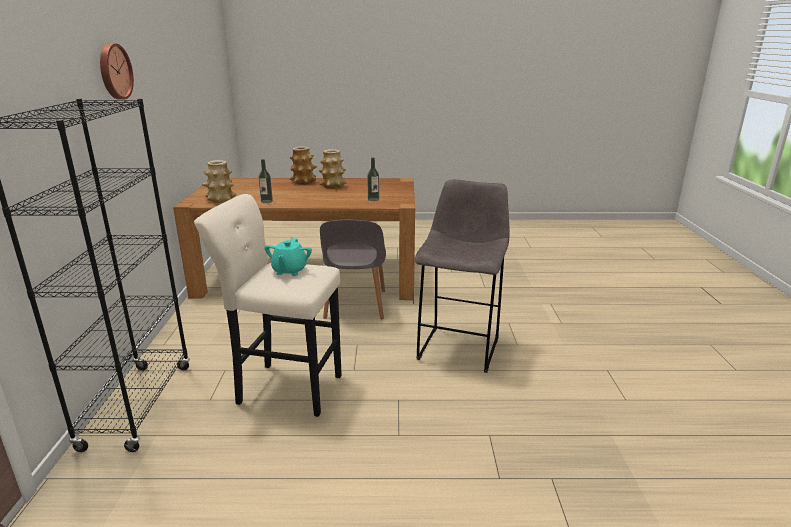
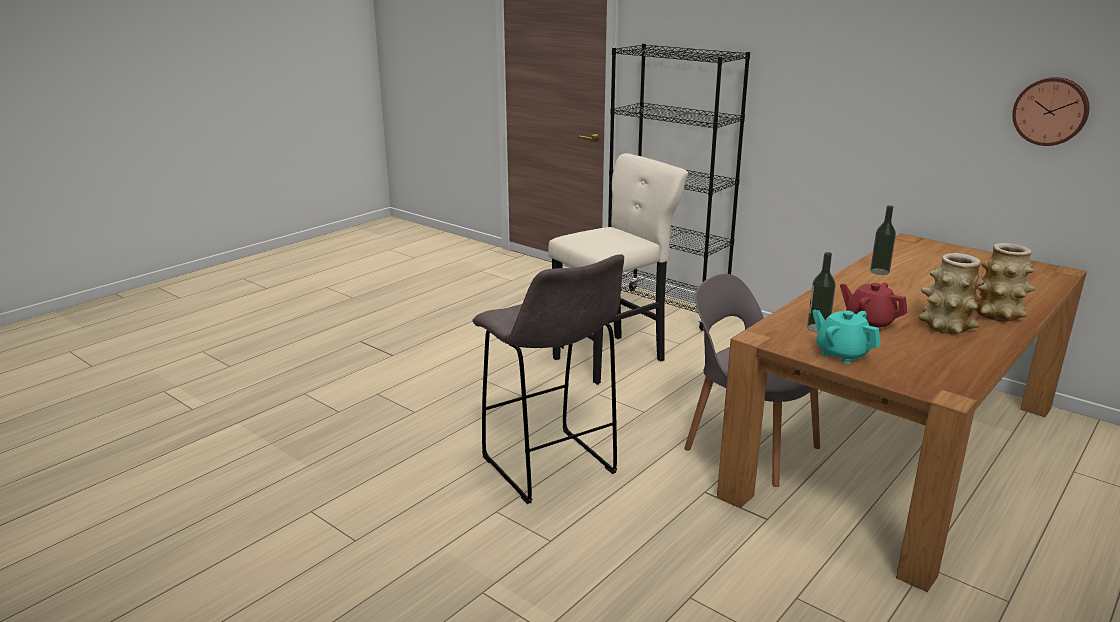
camera: 130 degrees right, 0 degrees up
wall clock [100,43,134,99] -> wall clock moved to [1012,77,1089,146]
vase [202,160,237,203] -> none
turquoise teapot [264,238,312,276] -> turquoise teapot moved to [812,310,881,364]
none -> red teapot [840,283,908,331]

